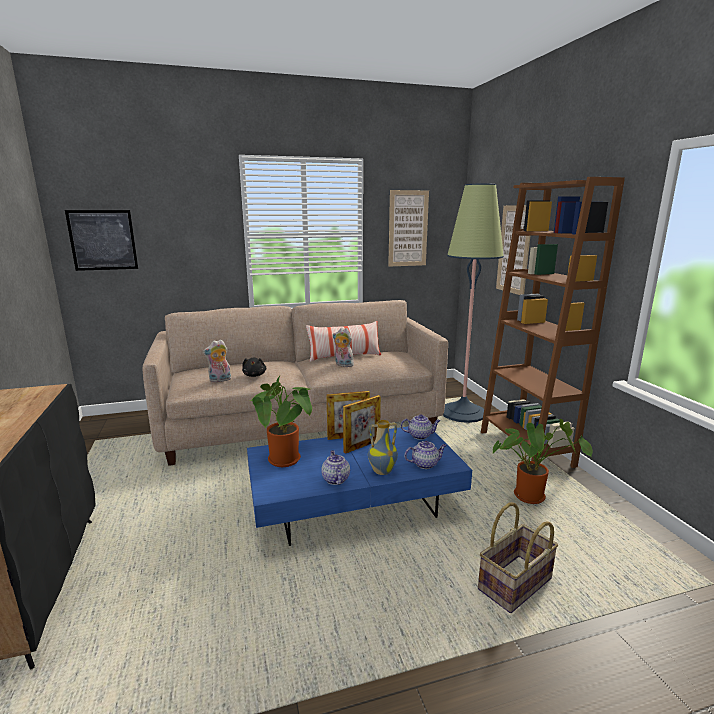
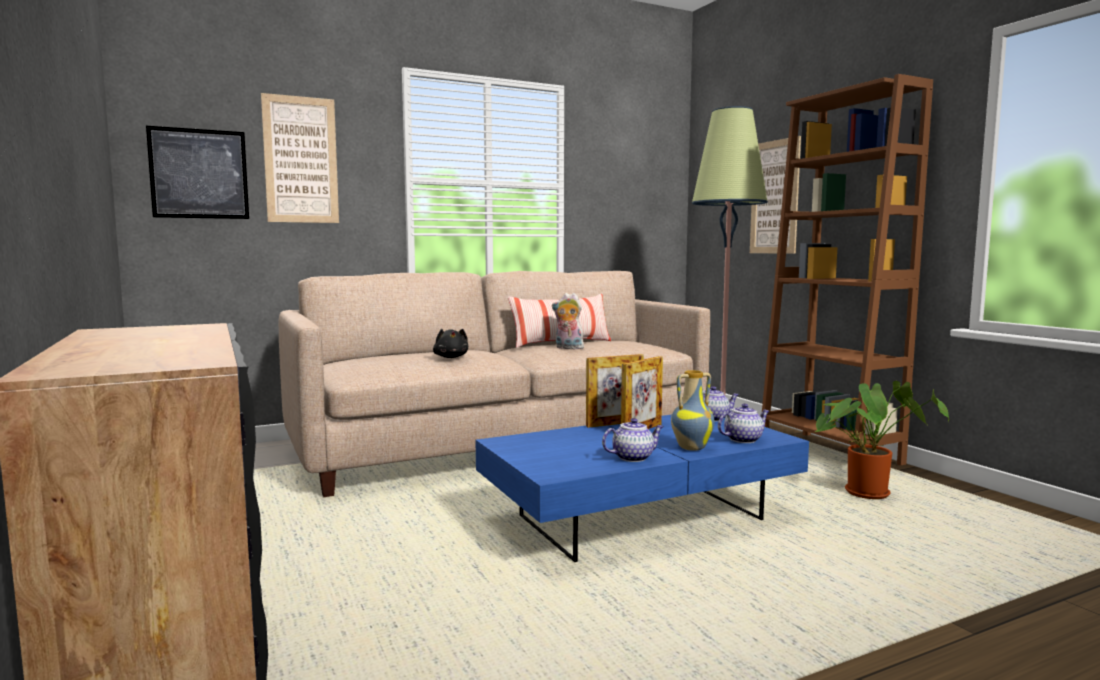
camera: 10 degrees left, 10 degrees down
plush toy [202,339,231,383] -> none
potted plant [249,376,312,467] -> none
teapot [321,450,350,485] -> teapot turned 90 degrees clockwise [602,418,664,462]
picture [388,190,429,267] -> picture moved to [261,93,339,223]
basket [478,502,558,613] -> none

